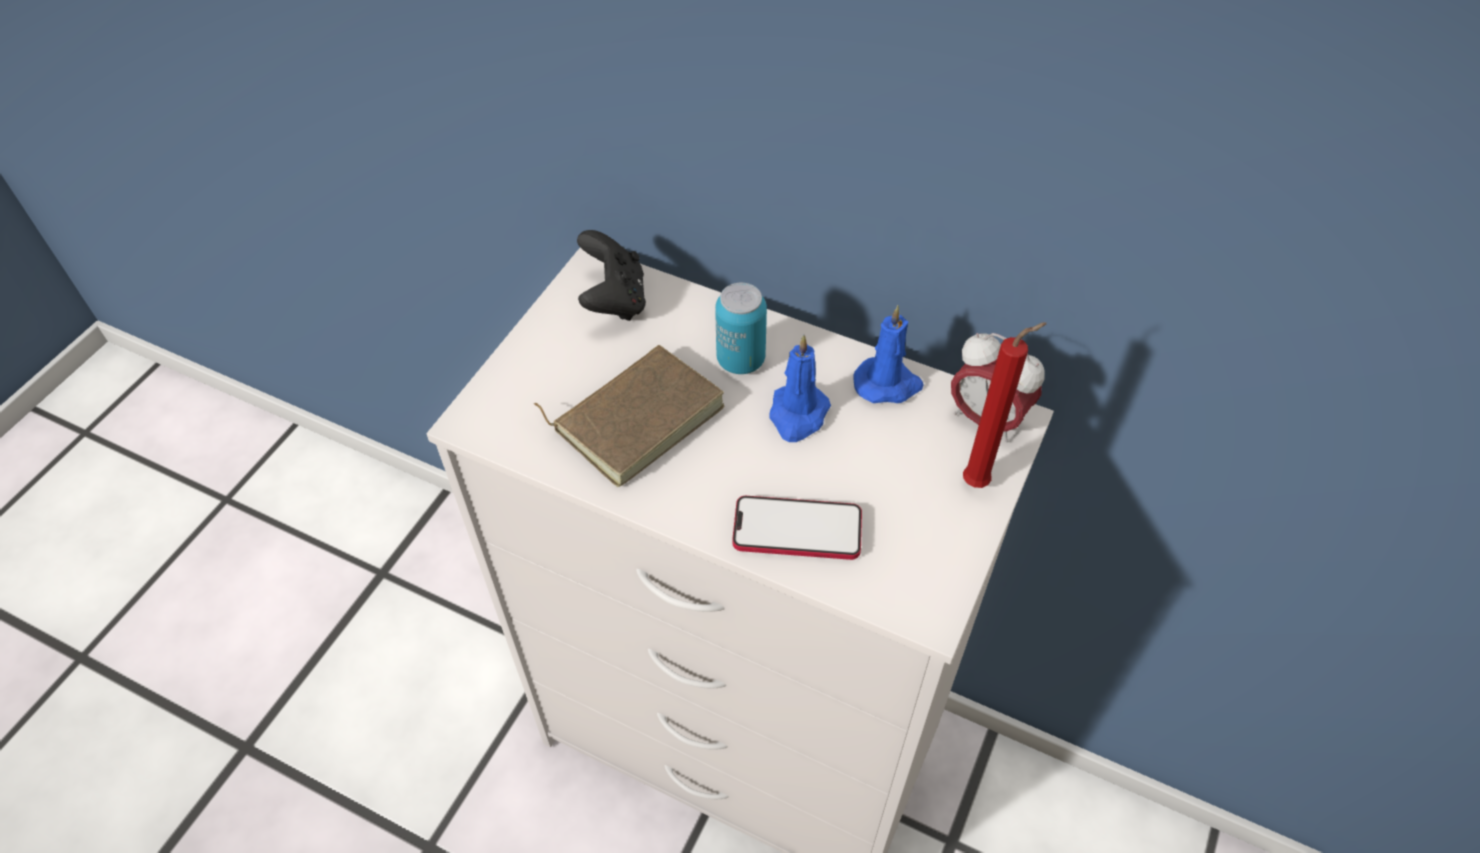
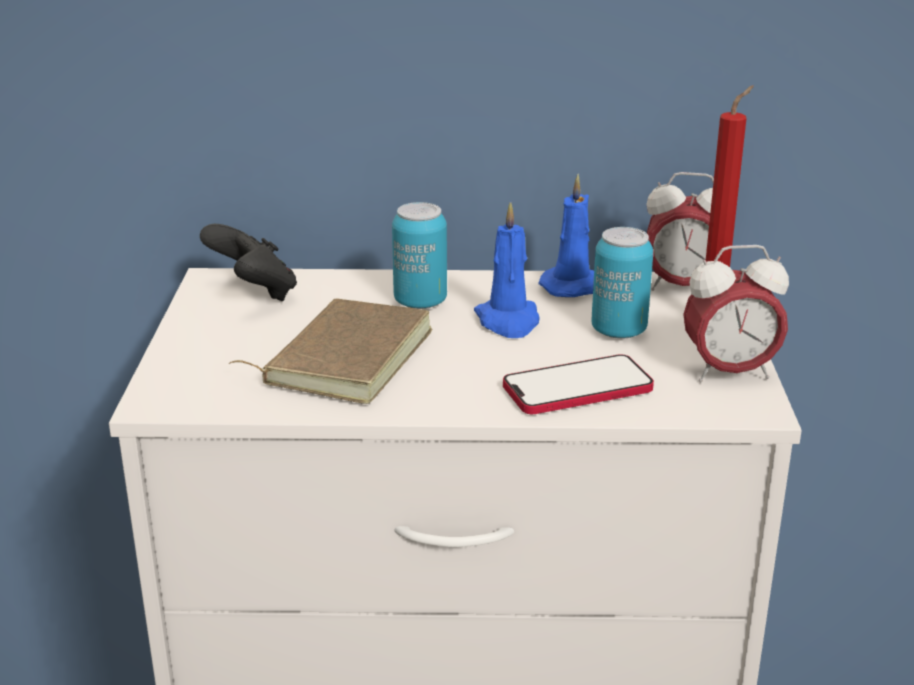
camera: 25 degrees left, 25 degrees down
none -> can [591,227,653,339]
none -> alarm clock [683,245,789,382]

